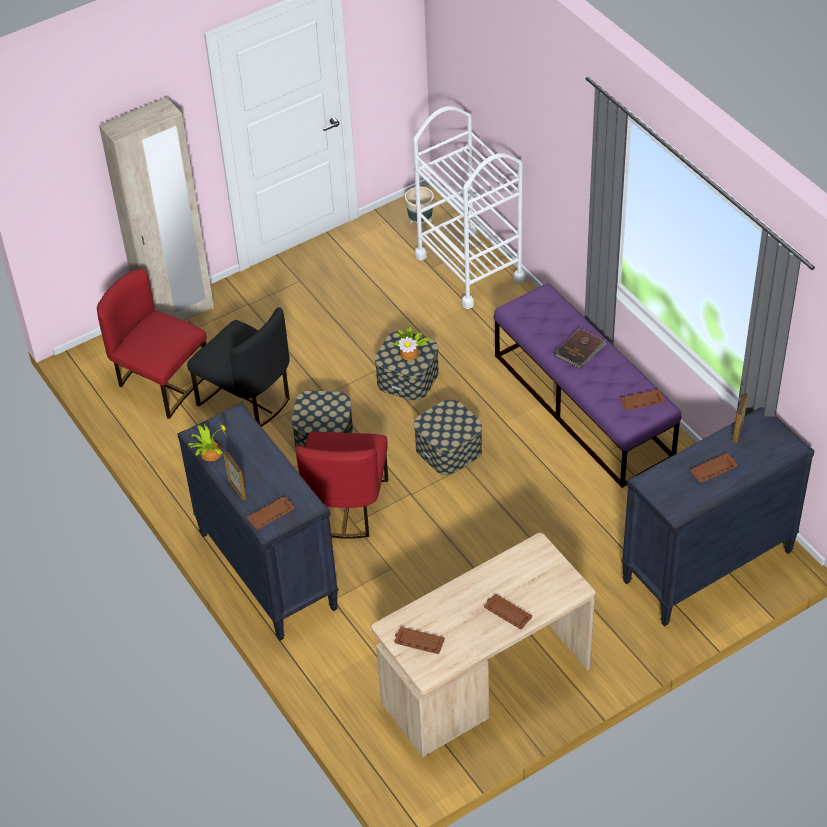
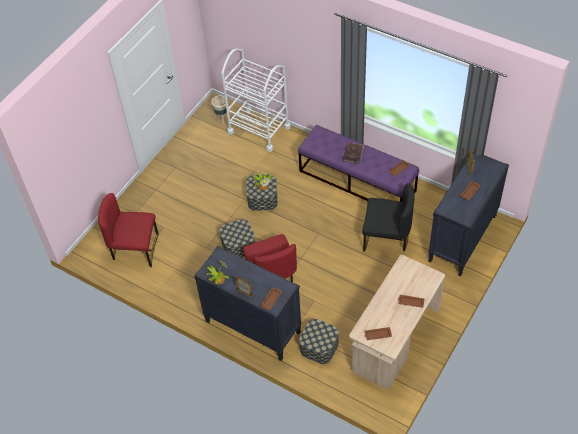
camera: 25 degrees left, 5 degrees up
beige wardrobe [99,97,214,321] -> none
black chair [187,307,290,427] -> black chair moved to [362,183,415,252]
storage box [414,399,482,475] -> storage box moved to [299,319,339,364]

